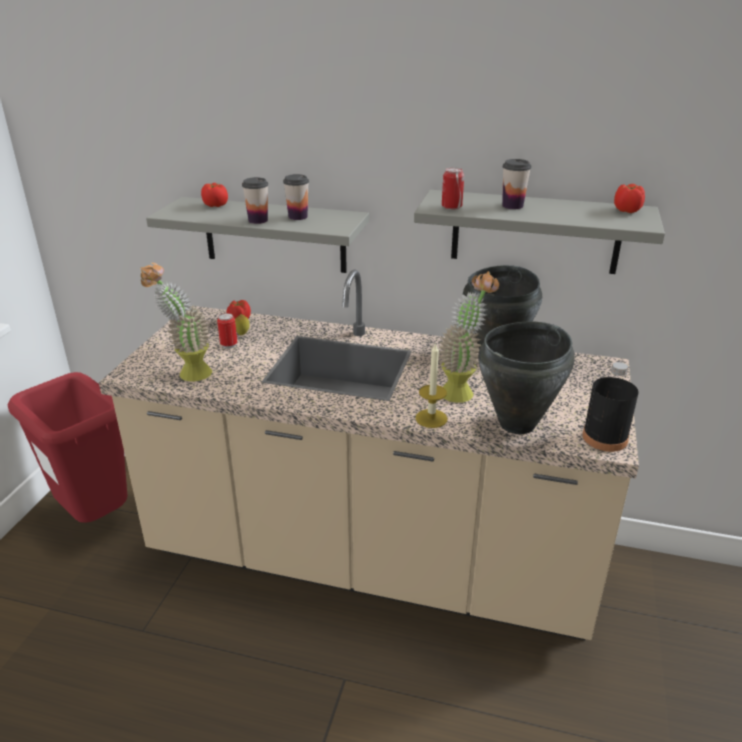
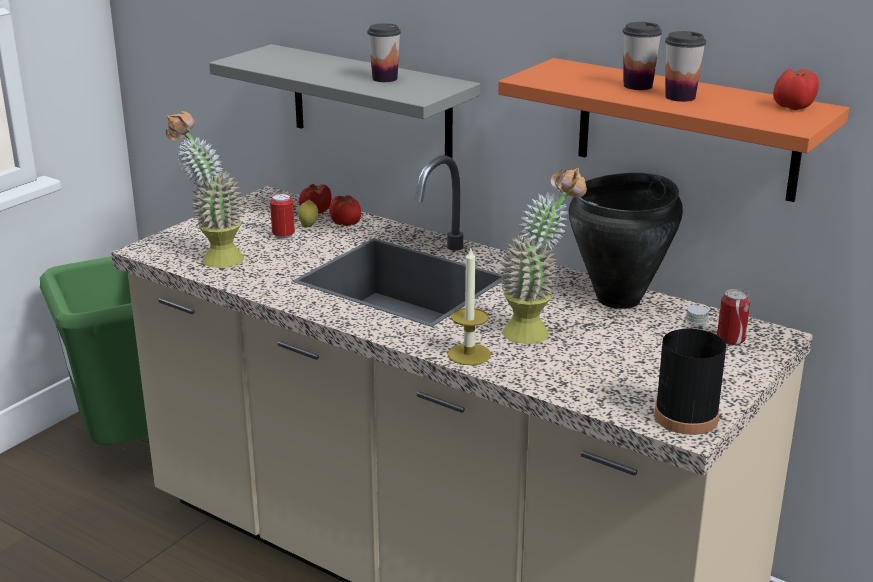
camera: 20 degrees right, 5 degrees down
red trash can [7,372,127,523] -> green trash can [40,256,148,445]
tomato [201,183,228,207] -> tomato moved to [329,195,361,226]
cup [242,177,268,224] -> cup moved to [665,31,706,102]
grey shelf [414,190,665,274] -> orange shelf [498,58,849,202]
can [442,167,464,210] -> can moved to [717,289,750,345]
black cooking pot [478,321,575,434] -> none

